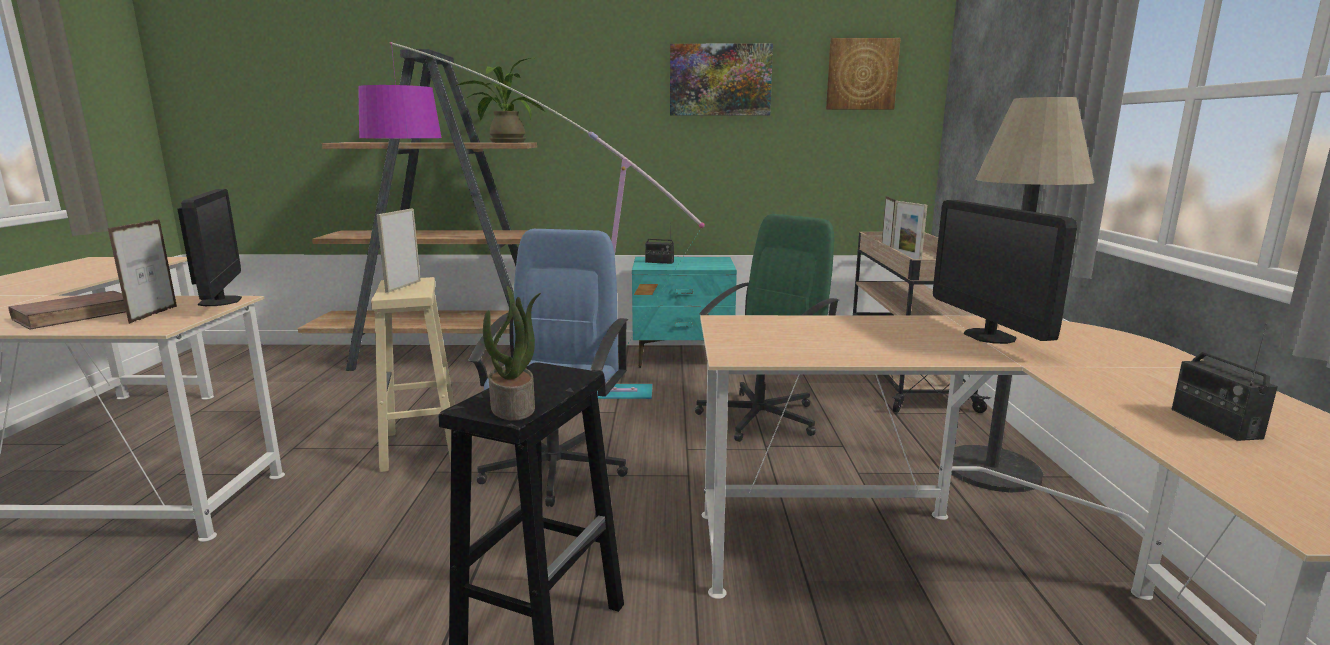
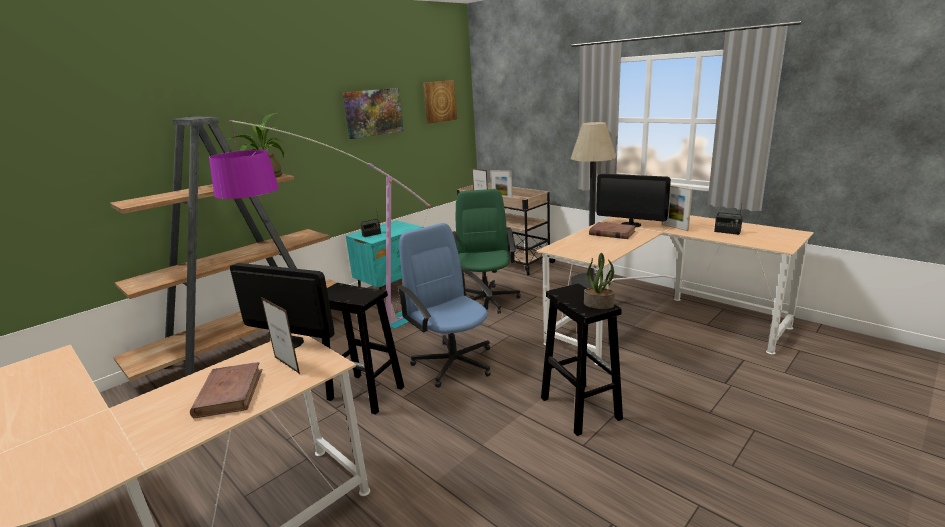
camera: 45 degrees left, 5 degrees up
beige stool [371,277,455,472] -> black stool [322,283,404,415]
picture frame [377,209,421,293] -> picture frame moved to [662,185,693,231]
none -> brown book [589,222,636,239]

